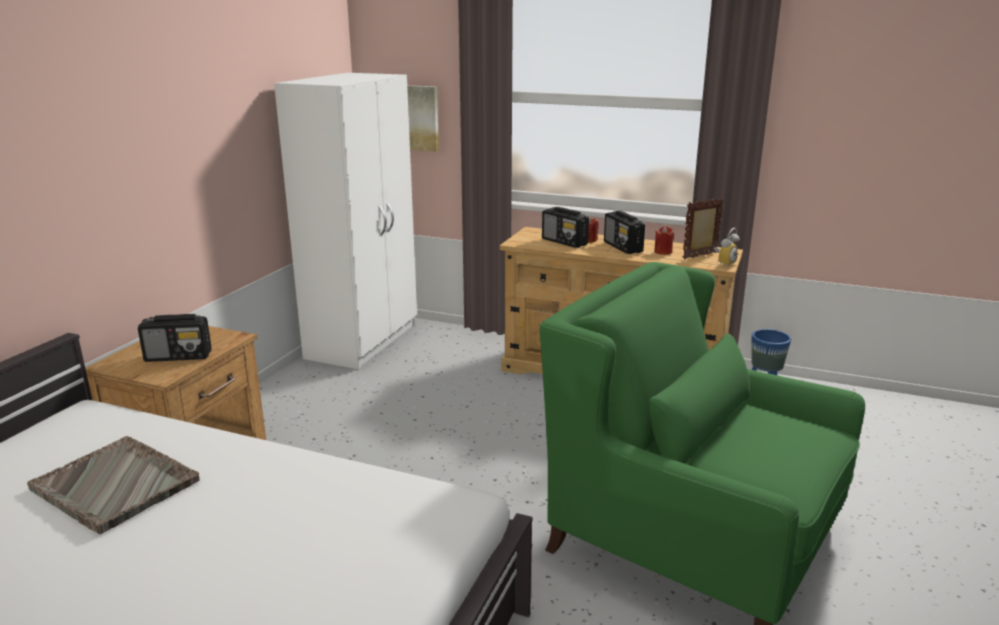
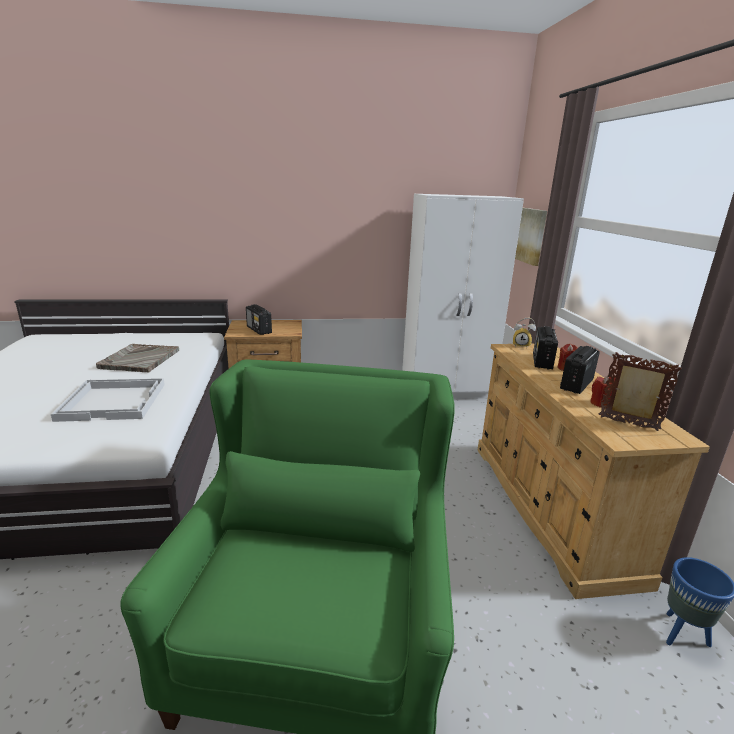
camera: 60 degrees right, 0 degrees up
alarm clock [714,228,740,266] -> alarm clock moved to [513,318,536,347]
none -> white tray [51,378,165,422]

